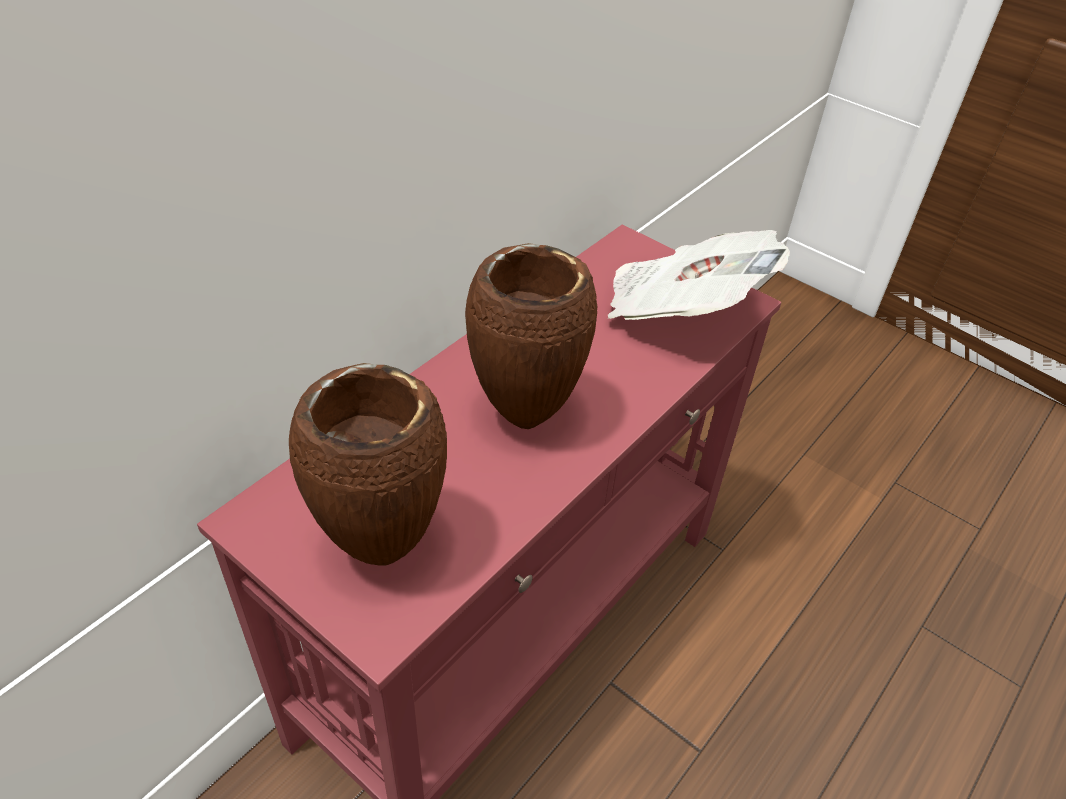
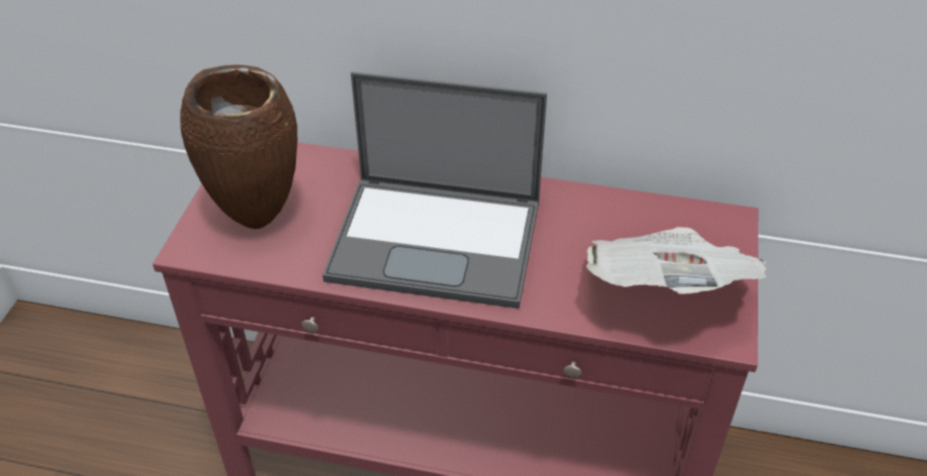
camera: 65 degrees right, 0 degrees up
brown vase [465,243,598,429] -> laptop [323,72,547,309]

